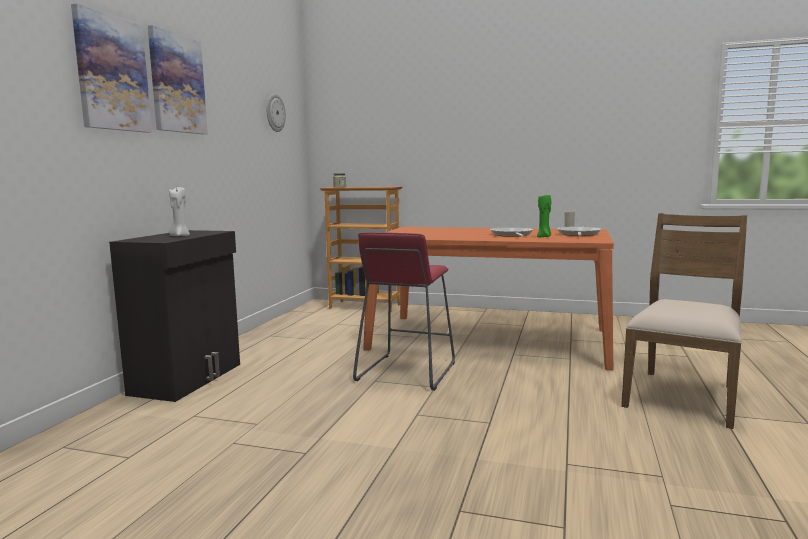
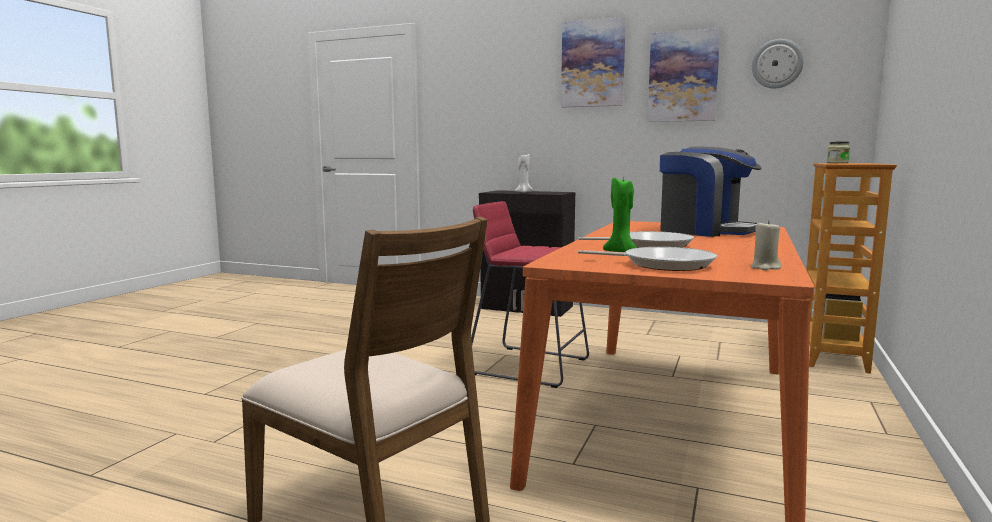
camera: 95 degrees right, 0 degrees up
picture [71,3,152,133] -> picture moved to [647,28,721,122]
none -> coffee machine [660,146,762,237]

